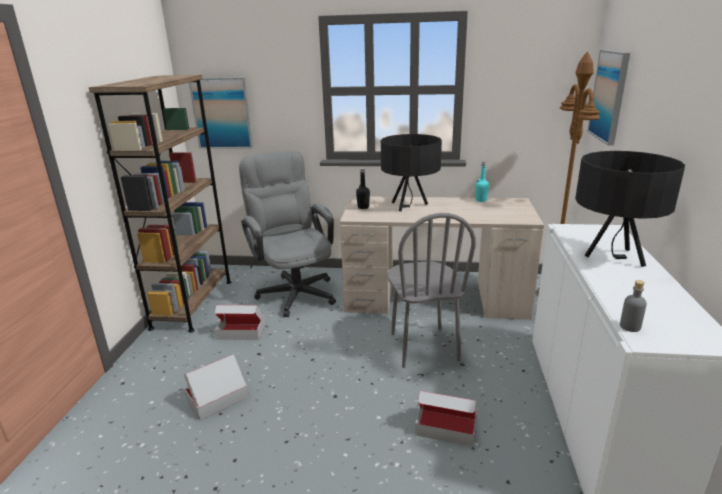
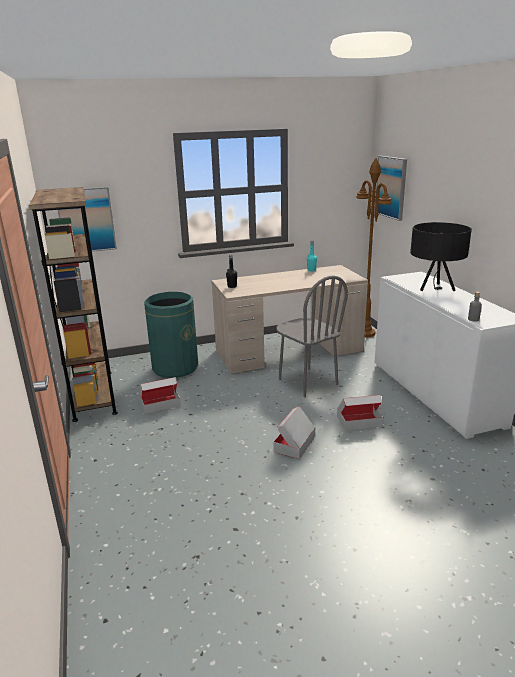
camera: 25 degrees left, 0 degrees up
cardboard box [184,354,249,420] -> cardboard box moved to [273,406,315,459]
grey office chair [239,151,336,317] -> green trash can [144,292,198,378]
black table lamp [381,134,442,212] -> none

